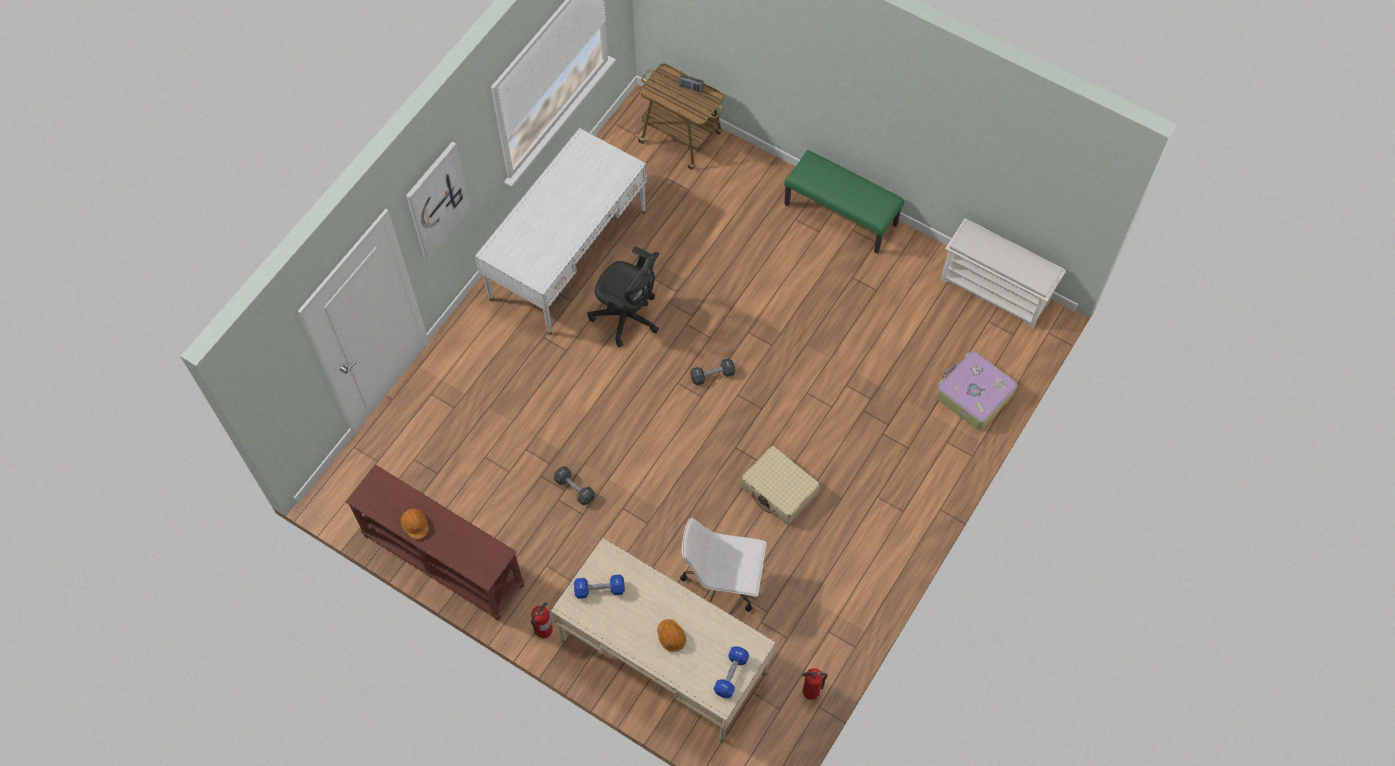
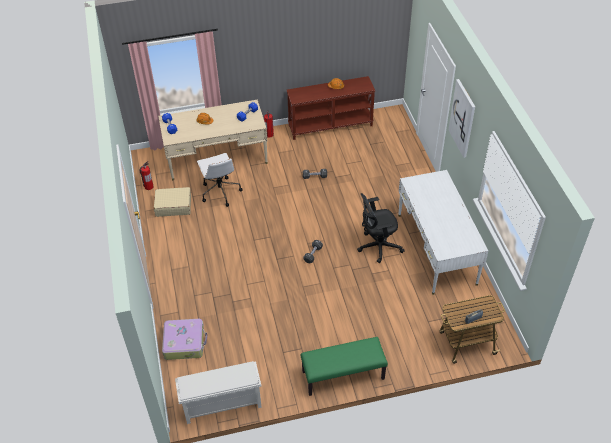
camera: 135 degrees right, 15 degrees down
white office chair [680,518,766,612] -> white office chair turned 105 degrees clockwise [197,153,243,207]
beige suitcase [741,446,820,525] -> beige suitcase moved to [154,187,191,217]

